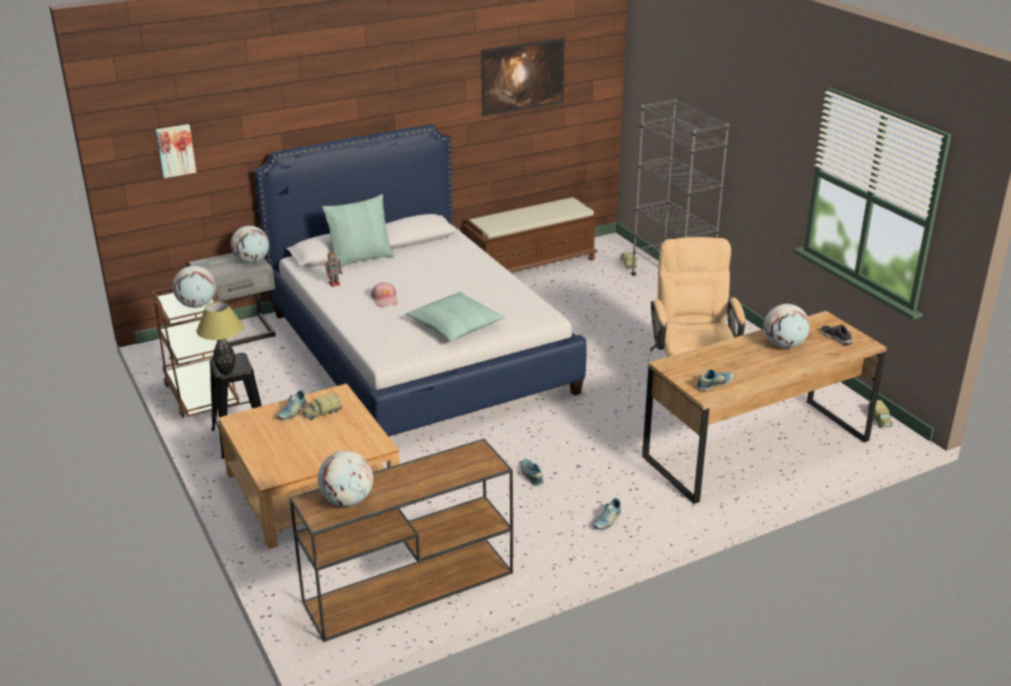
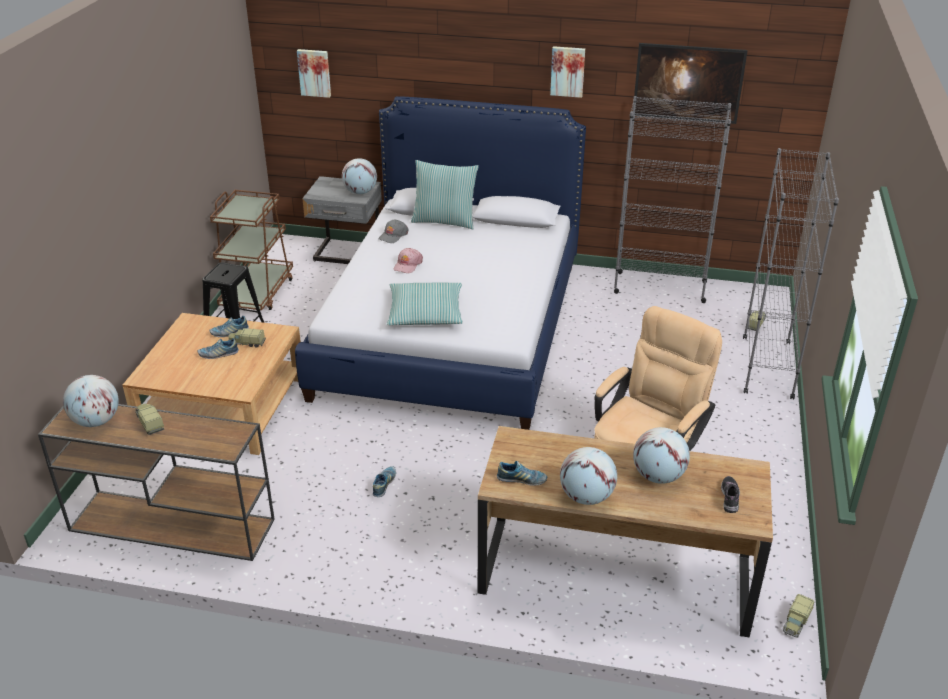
camera: 40 degrees right, 5 degrees up
globe [173,266,216,308] -> globe moved to [560,447,617,505]
table lamp [197,301,243,375] -> none
toy robot [325,249,342,287] -> grey cap [379,220,408,243]
brown bench [463,196,599,273] -> grey bookcase [614,96,731,303]
shoe [593,498,621,530] -> shoe moved to [198,338,239,359]
none -> toy truck [135,403,164,435]
none -> picture [550,46,585,98]

